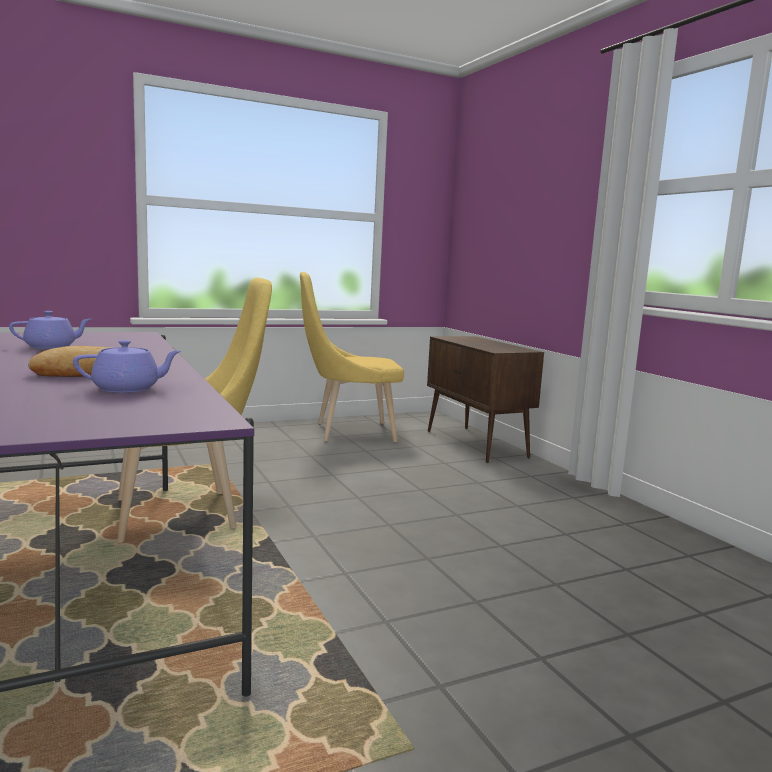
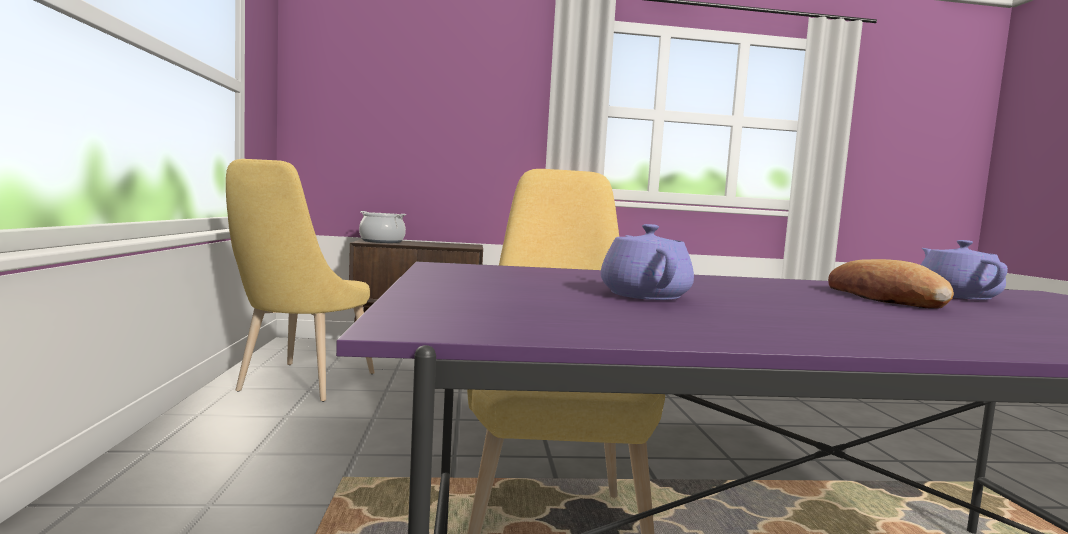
camera: 70 degrees left, 5 degrees down
none -> cooking pot [359,211,406,243]

